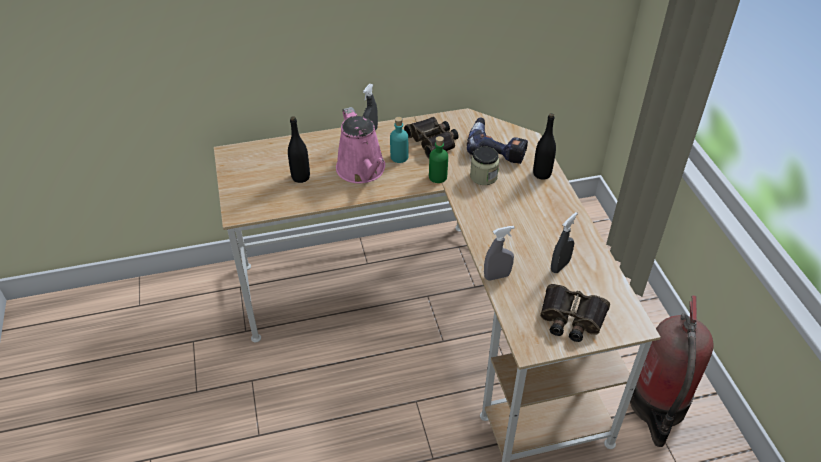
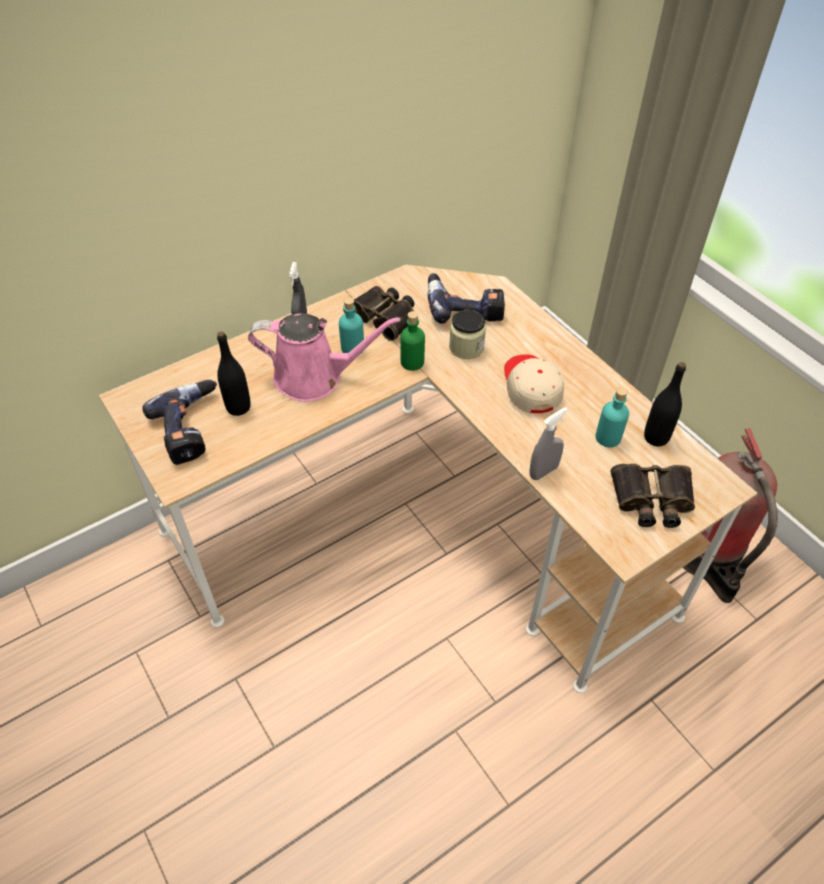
camera: 20 degrees left, 5 degrees up
pink watering can [336,107,385,183] -> pink watering can turned 45 degrees counterclockwise [248,313,401,402]
black bottle [533,113,556,180] -> black bottle moved to [644,362,686,446]
grey spray bottle [551,212,578,273] -> turquoise bottle [595,387,629,447]
none -> power drill [142,380,217,465]
none -> beige cap [504,354,564,413]

